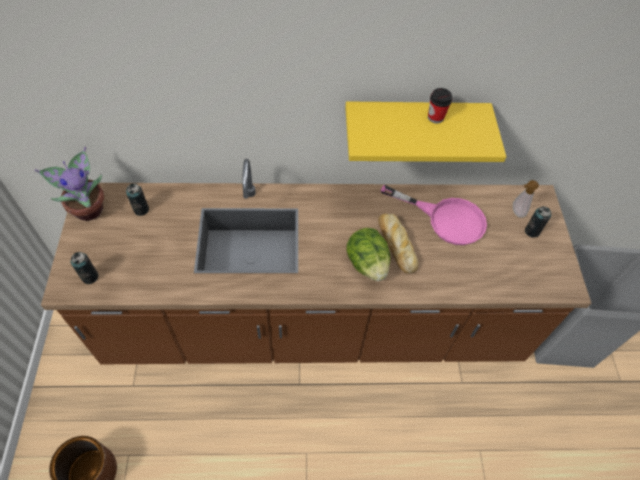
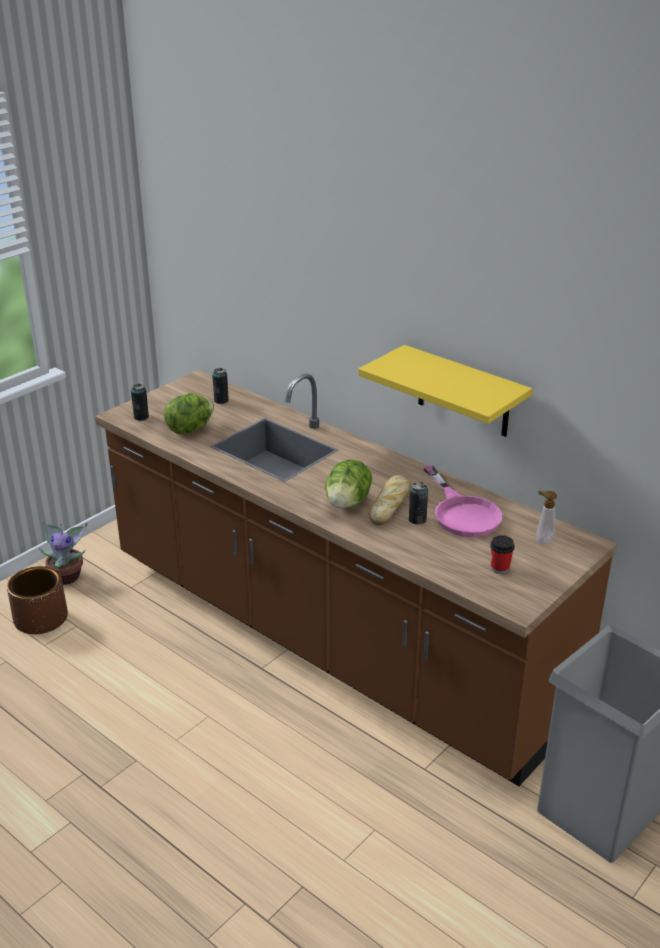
camera: 45 degrees right, 25 degrees down
potted plant [35,147,104,221] -> potted plant moved to [39,521,87,585]
cup [428,88,452,123] -> cup moved to [490,535,515,574]
can [525,206,551,237] -> can moved to [409,482,428,525]
none -> lettuce [164,393,214,434]

